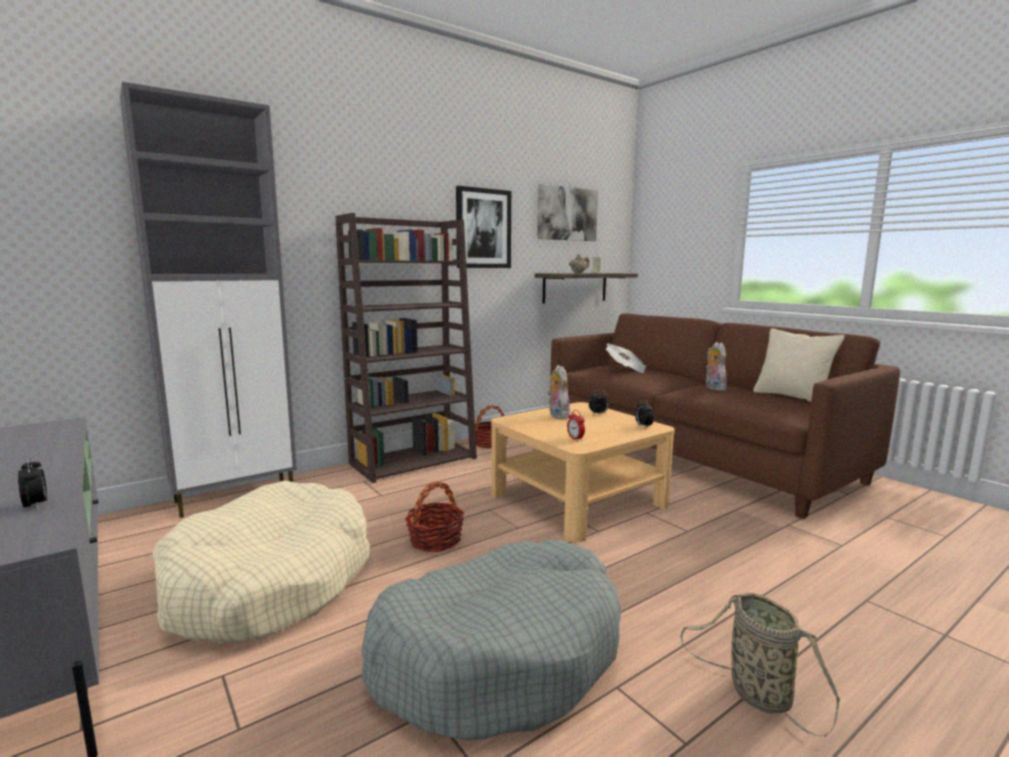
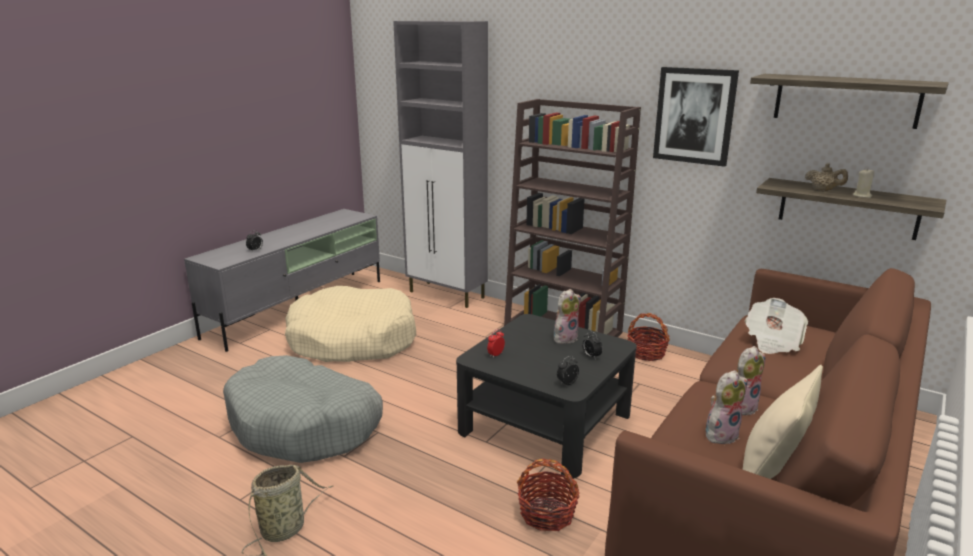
camera: 70 degrees right, 10 degrees up
basket [405,482,464,552] -> basket moved to [517,459,580,531]
beige coffee table [491,402,675,542] -> black coffee table [456,314,637,479]
picture [537,184,598,241] -> shelf [750,74,949,129]
none -> plush toy [705,370,747,444]

